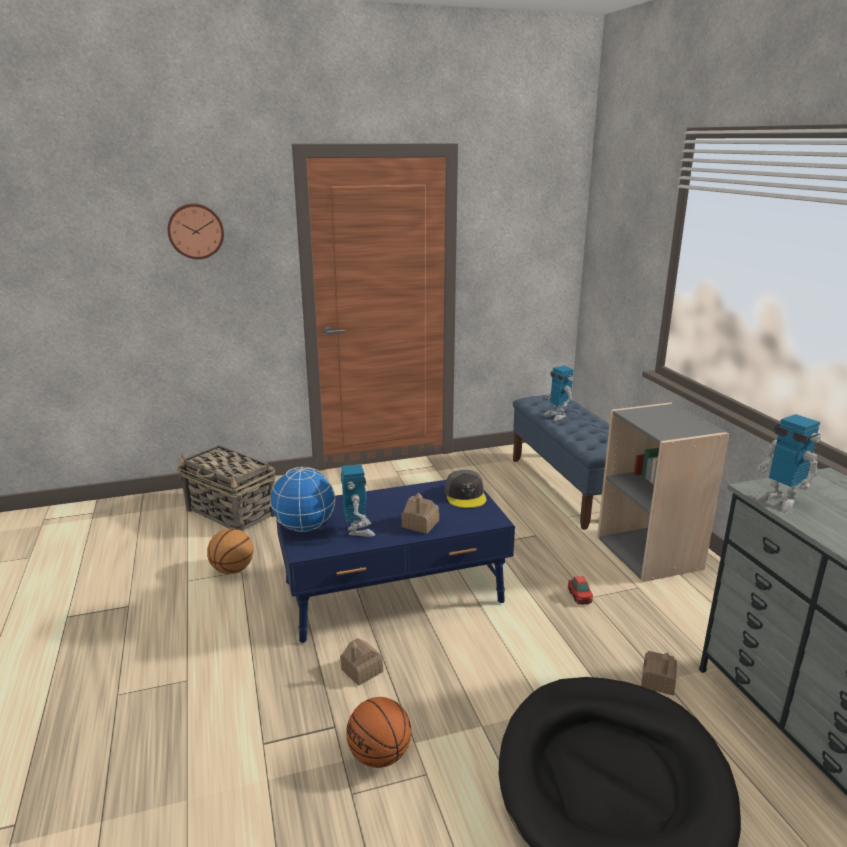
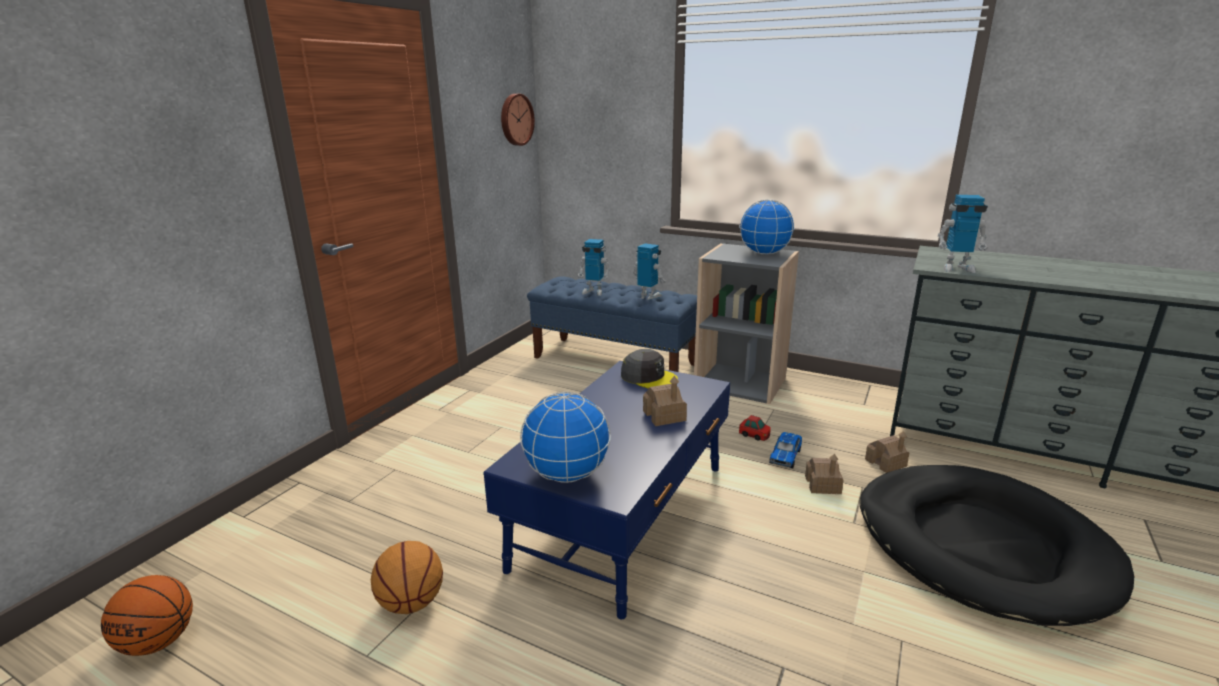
camera: 45 degrees left, 0 degrees up
wall clock [167,203,224,259] -> wall clock moved to [501,94,535,146]
basket [177,445,276,531] -> none
toy house [340,638,383,686] -> toy house moved to [805,454,844,494]
toy robot [341,464,375,537] -> toy robot moved to [633,243,666,300]
basketball [346,697,411,768] -> basketball moved to [101,575,193,656]
none -> globe [739,199,795,255]
none -> toy car [769,432,802,468]

